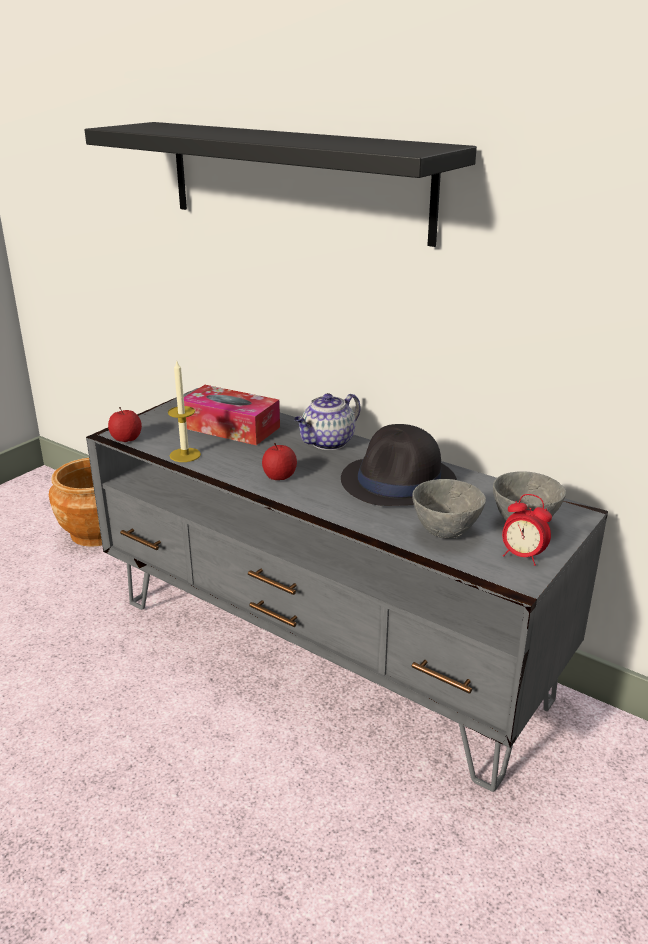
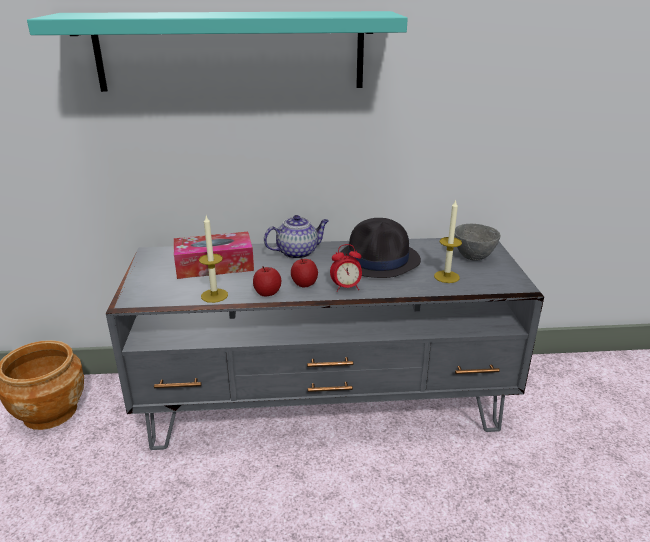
camera: 40 degrees left, 0 degrees up
black shelf [85,122,477,247] -> turquoise shelf [27,11,408,92]
apple [108,407,142,442] -> apple moved to [253,266,281,297]
teapot [294,393,361,450] -> teapot turned 120 degrees counterclockwise [264,215,329,259]
grey bowl [412,479,486,538] -> candle [434,199,462,283]
alarm clock [502,494,552,566] -> alarm clock moved to [330,244,362,292]

